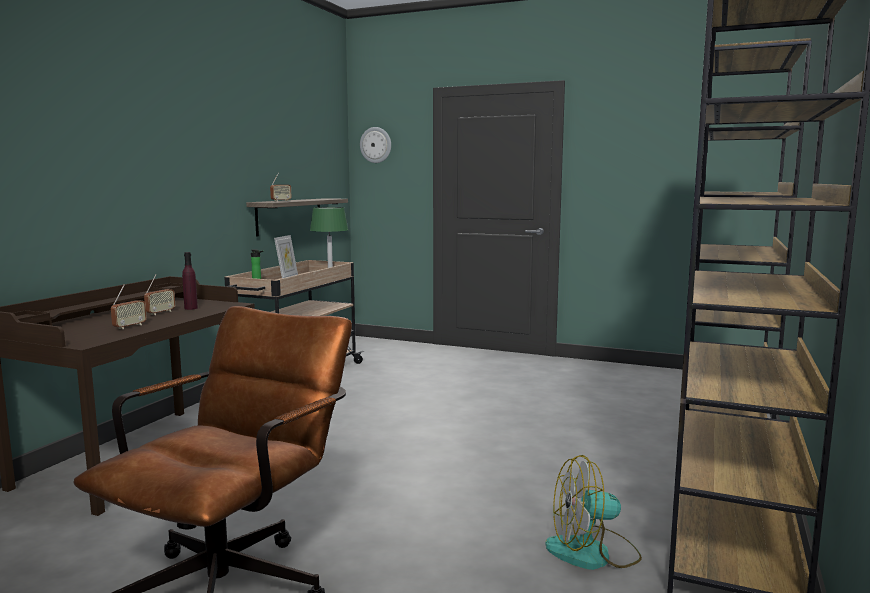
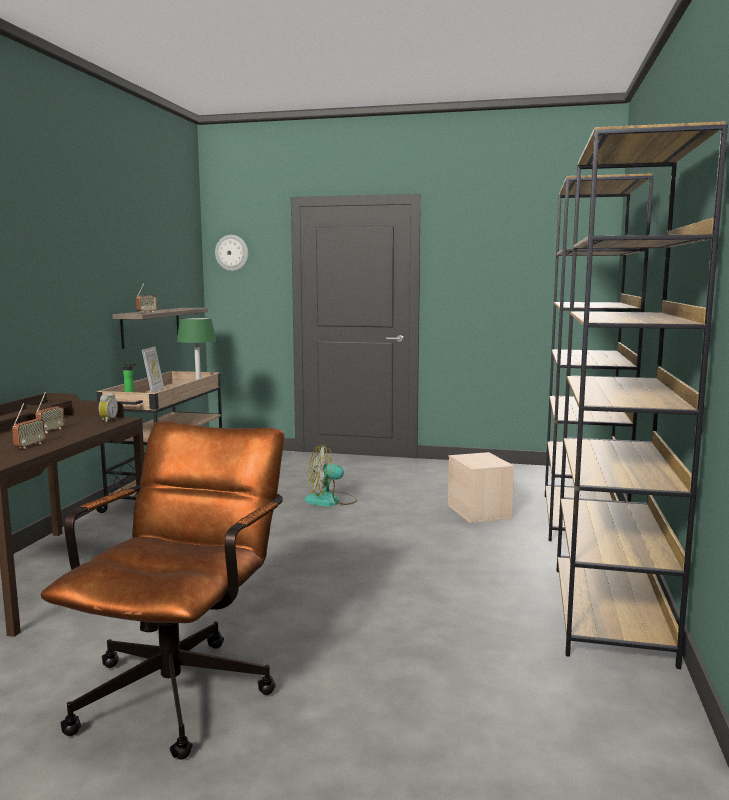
camera: 10 degrees left, 0 degrees up
purple bottle [182,252,198,310] -> none
fan [545,455,642,570] -> fan moved to [305,445,357,506]
none -> alarm clock [99,392,118,423]
none -> beige storage box [447,452,514,523]

